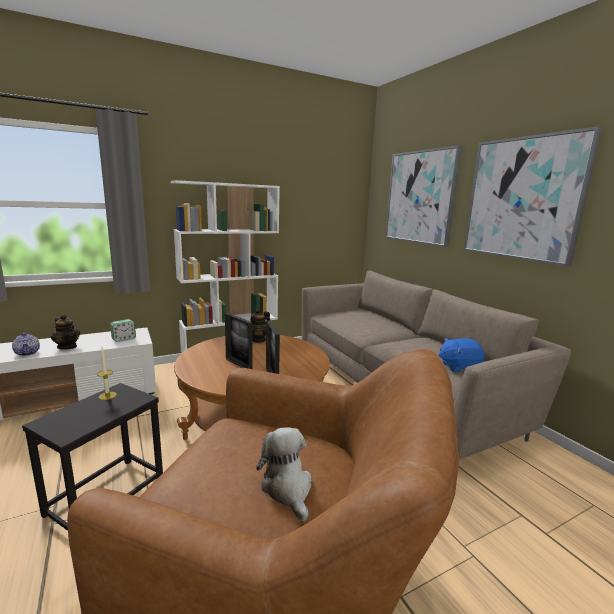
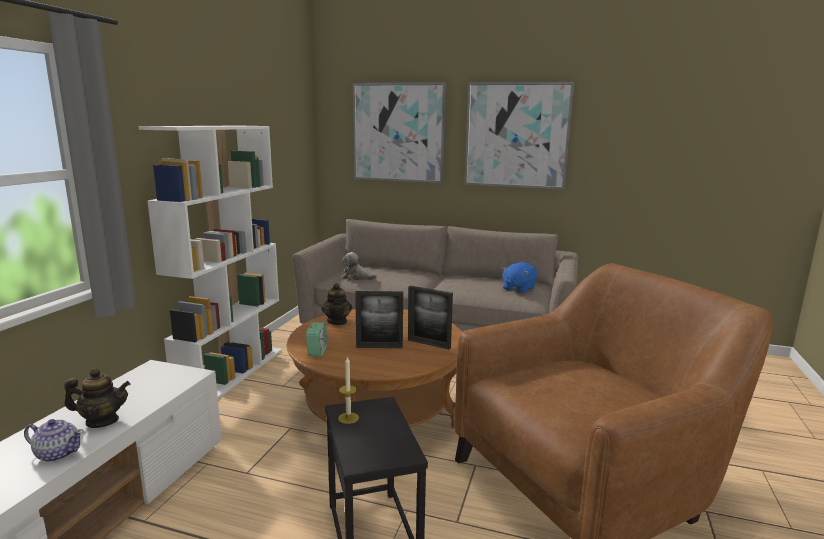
camera: 45 degrees left, 0 degrees up
alarm clock [110,319,136,342] -> alarm clock moved to [306,322,327,356]
plush toy [256,427,312,522] -> plush toy moved to [342,252,377,280]

